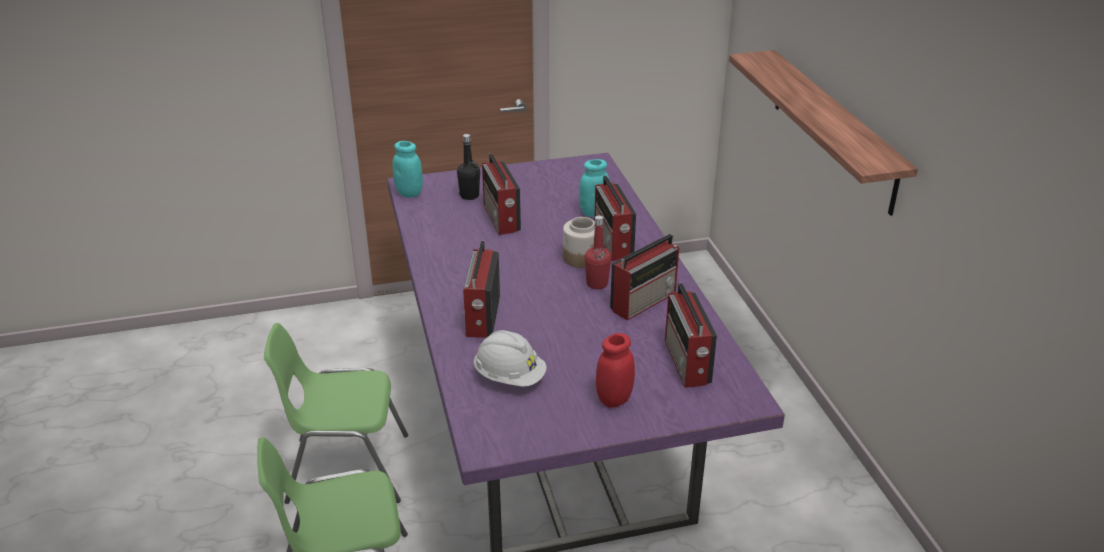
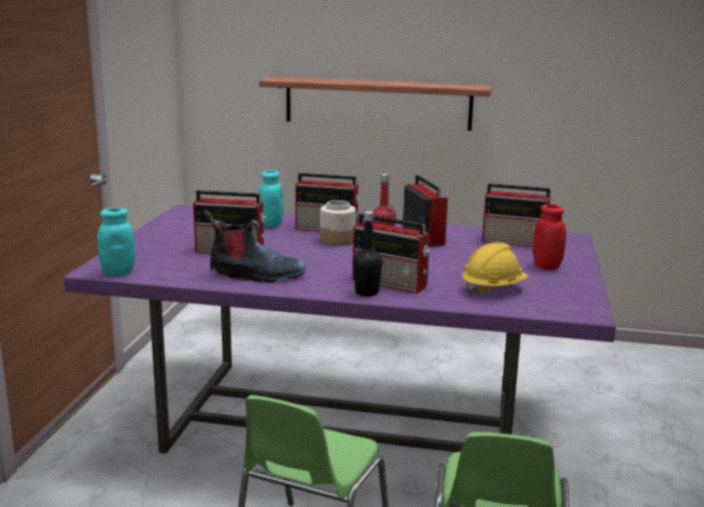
camera: 65 degrees left, 15 degrees down
black bottle [457,134,480,200] -> black bottle moved to [353,211,382,297]
white hard hat [474,330,547,387] -> yellow hard hat [462,242,528,296]
none -> boot [203,210,306,282]

